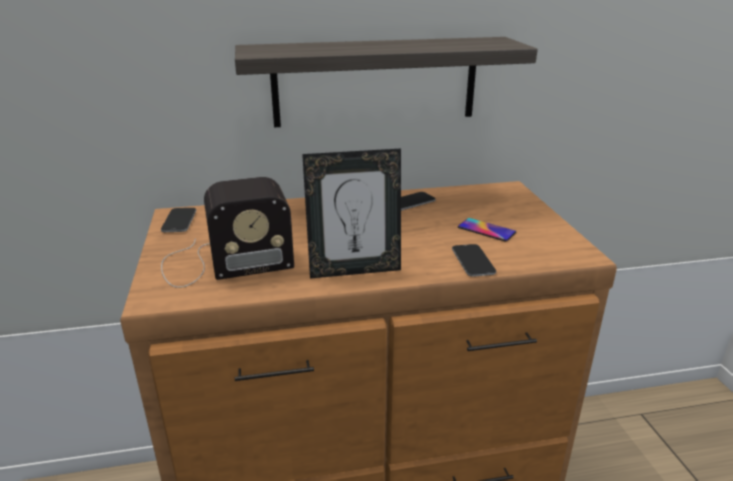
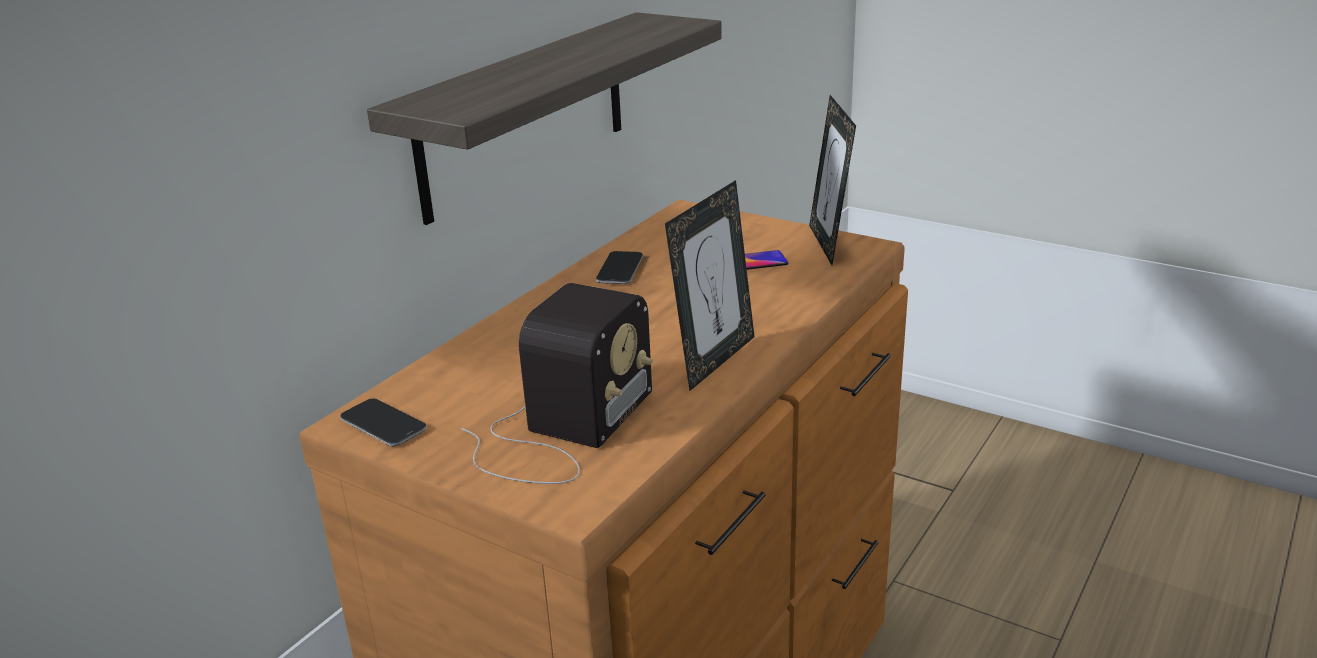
camera: 45 degrees left, 0 degrees up
phone [452,244,496,277] -> none
none -> picture frame [809,95,856,265]

